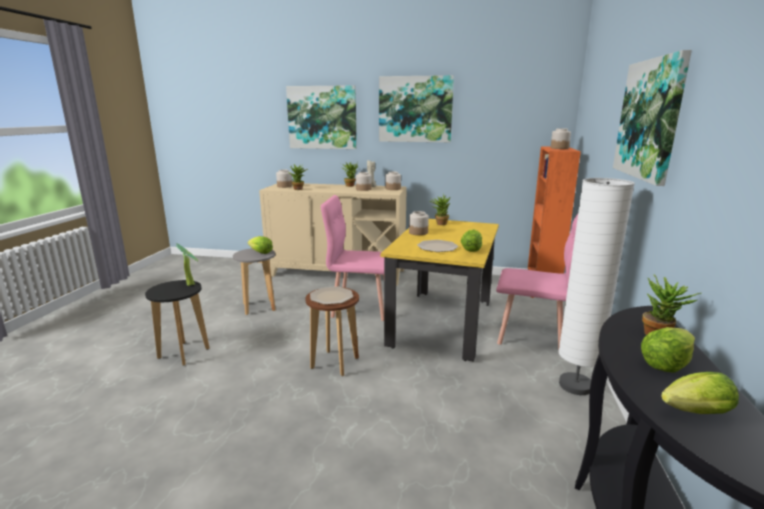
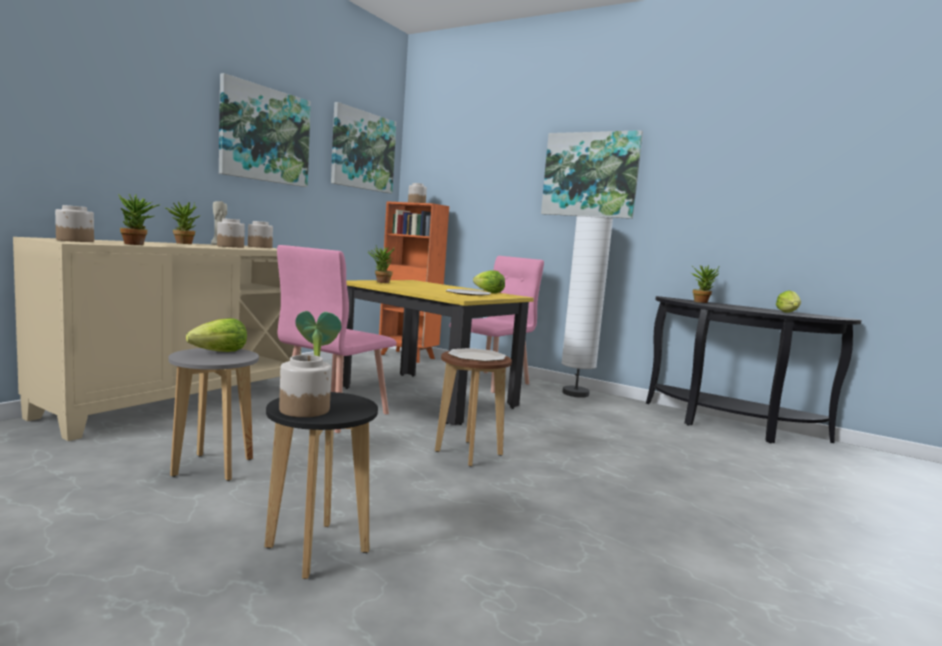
camera: 70 degrees left, 10 degrees down
picture [286,85,357,149] -> picture moved to [331,102,396,193]
jar [409,211,429,235] -> jar moved to [279,355,331,417]
lettuce [641,327,695,373] -> none

